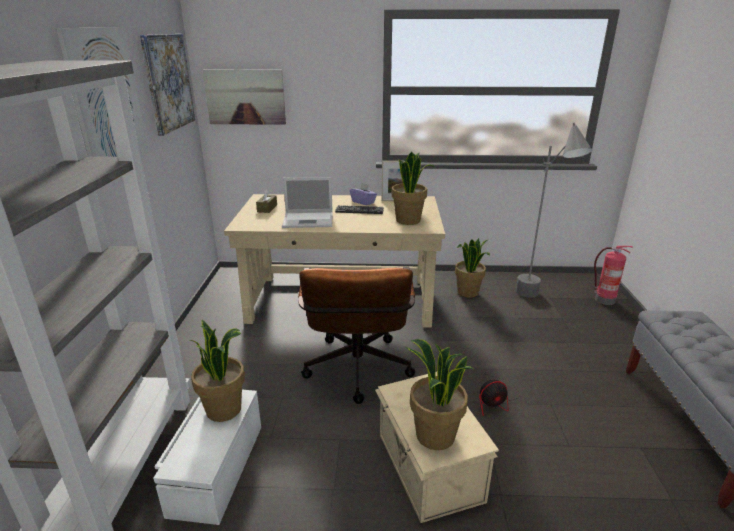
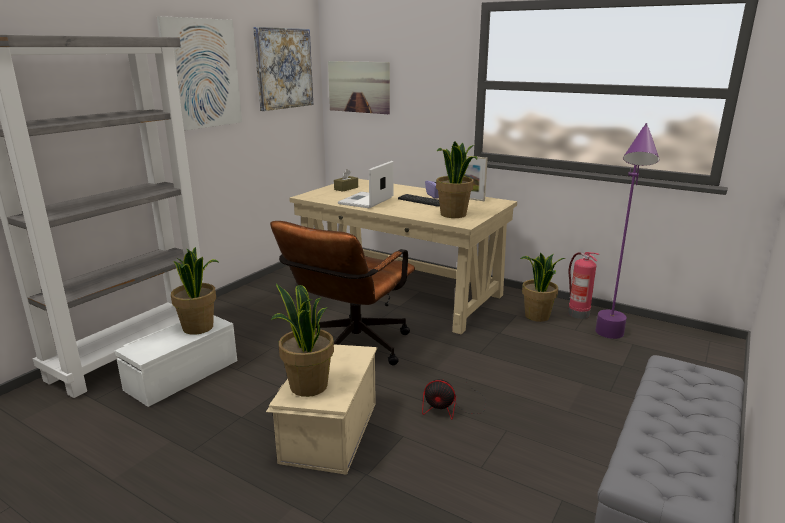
camera: 30 degrees right, 5 degrees down
laptop [282,177,333,228] -> laptop turned 90 degrees clockwise [338,161,393,208]
grey floor lamp [516,123,592,298] -> purple floor lamp [595,123,659,339]
fire extinguisher [594,246,633,305] -> fire extinguisher moved to [568,252,599,319]

